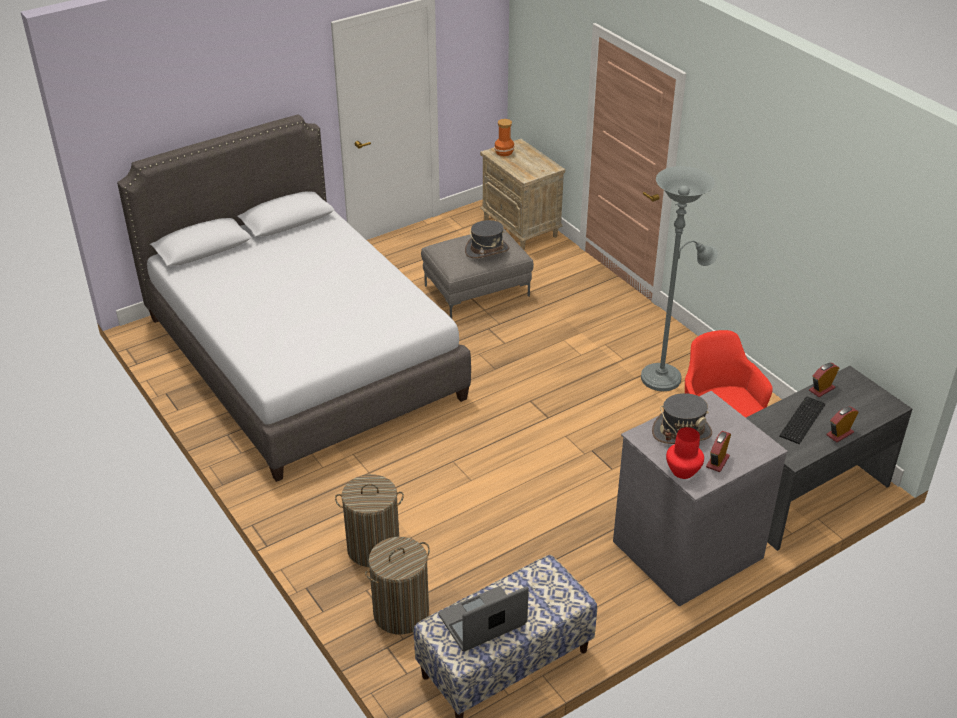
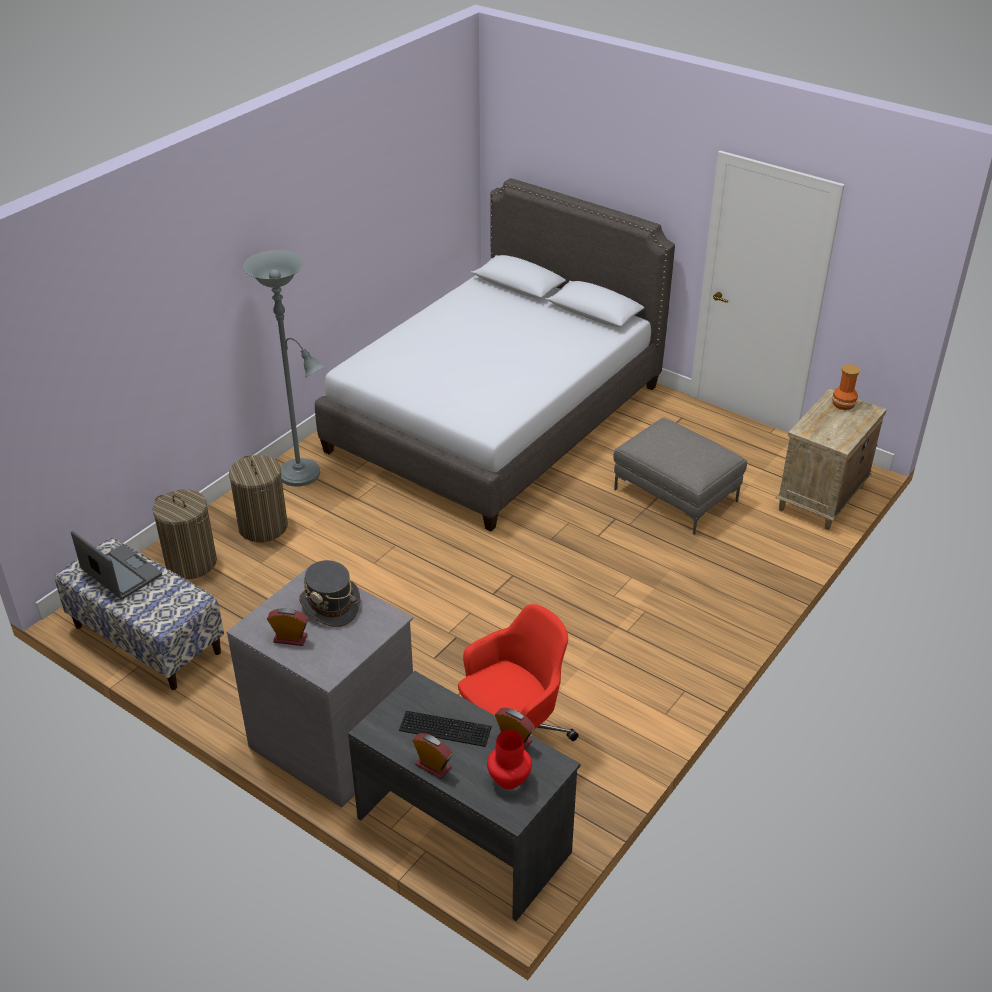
camera: 70 degrees right, 0 degrees up
grey hat [465,220,509,258] -> none
grey floor lamp [641,166,718,391] -> grey floor lamp moved to [243,250,325,487]
red vase [666,427,704,479] -> red vase moved to [487,730,532,789]

